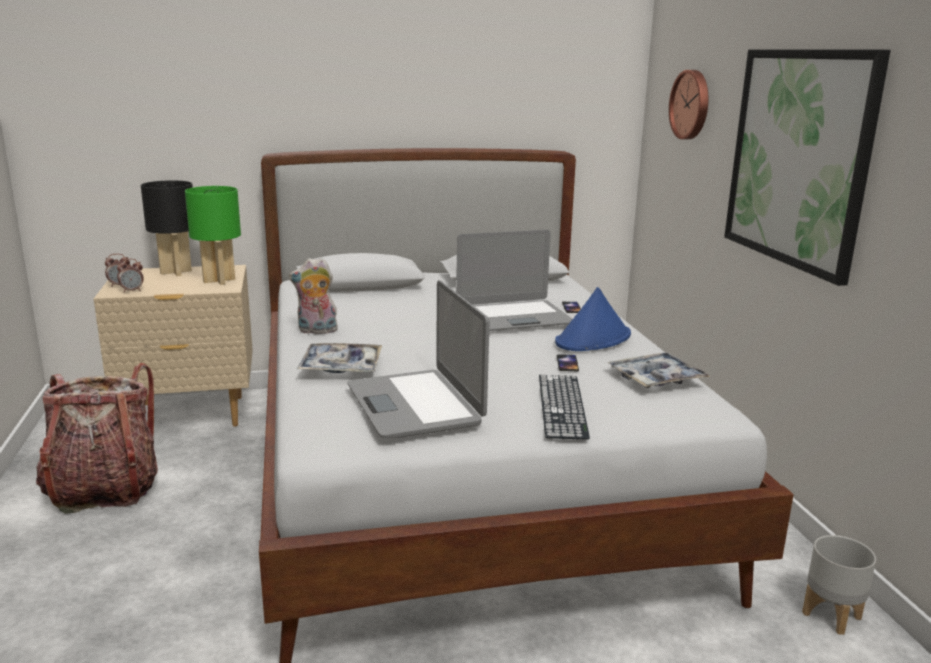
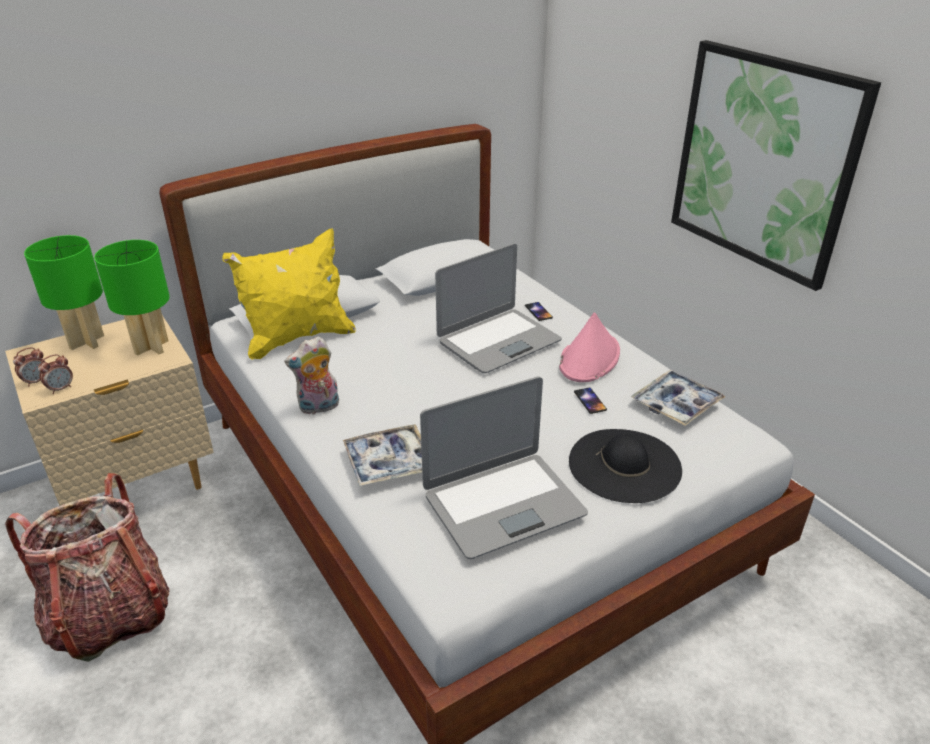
camera: 20 degrees left, 15 degrees up
black table lamp [141,180,193,276] -> green table lamp [24,235,104,350]
laptop [347,281,490,438] -> laptop turned 75 degrees counterclockwise [420,376,588,559]
keyboard [539,375,590,440] -> black hat [569,429,682,503]
blue hat [555,287,631,351] -> pink hat [559,312,620,382]
wall clock [669,70,708,139] -> none
grey planter [802,535,876,635] -> none
none -> yellow pillow [222,228,356,360]

